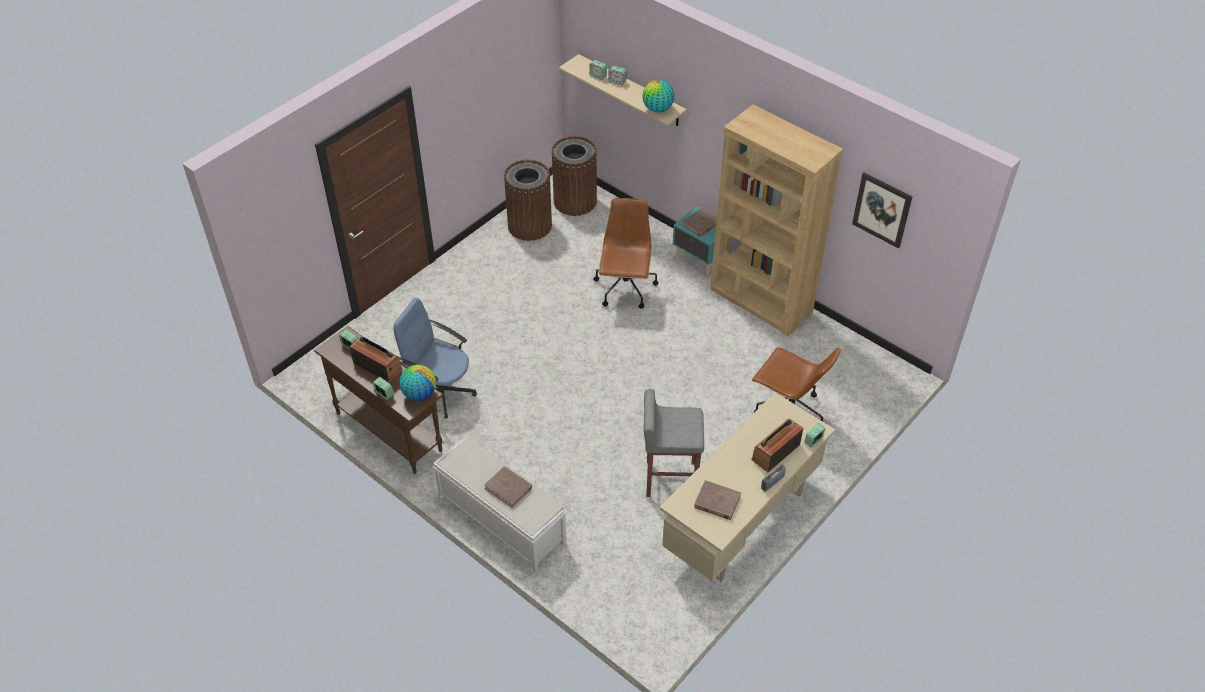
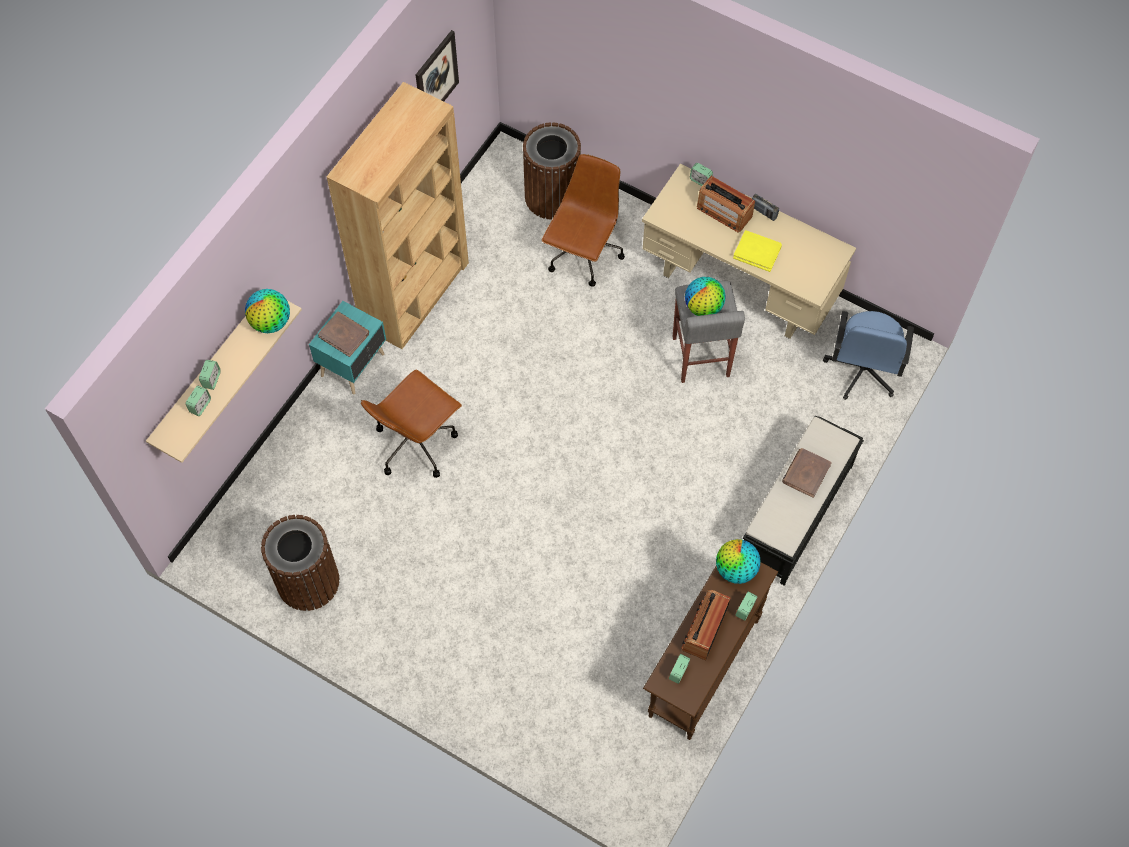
camera: 100 degrees left, 15 degrees up
blue office chair [393,298,477,419] -> blue office chair moved to [823,311,914,400]
white bench [432,437,567,572] -> black bench [743,416,864,586]
brown trash can [551,136,597,216] -> brown trash can moved to [523,122,581,220]
brown office chair [593,198,659,309] -> brown office chair turned 45 degrees counterclockwise [361,369,462,478]
brown book [694,480,741,520] -> none
none -> globe [685,277,726,316]
none -> yellow book [733,230,782,272]

